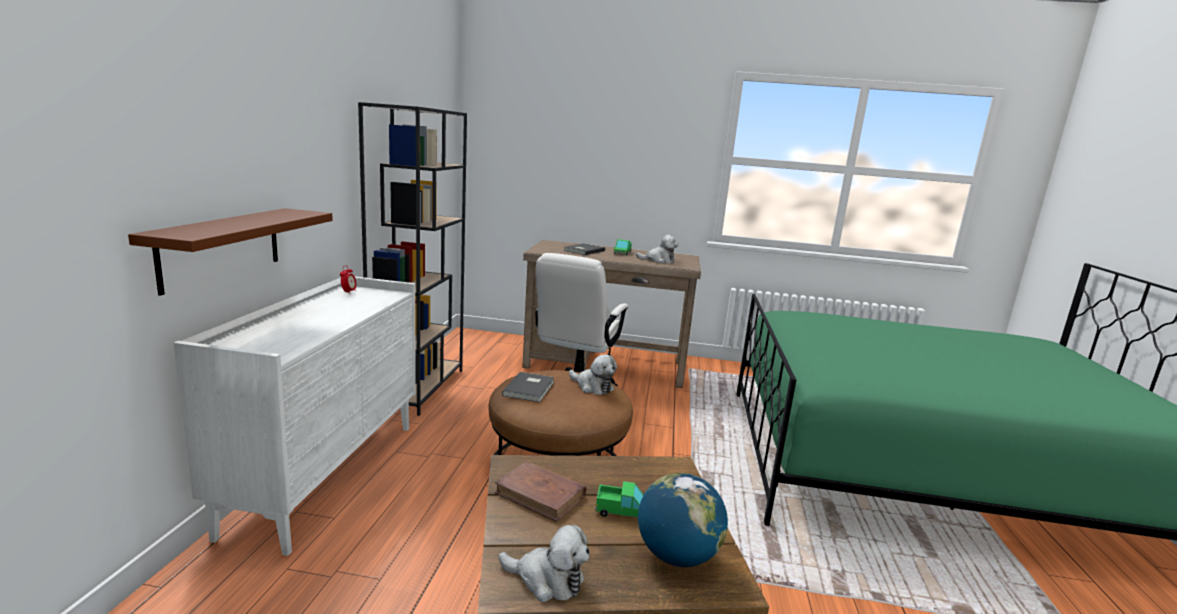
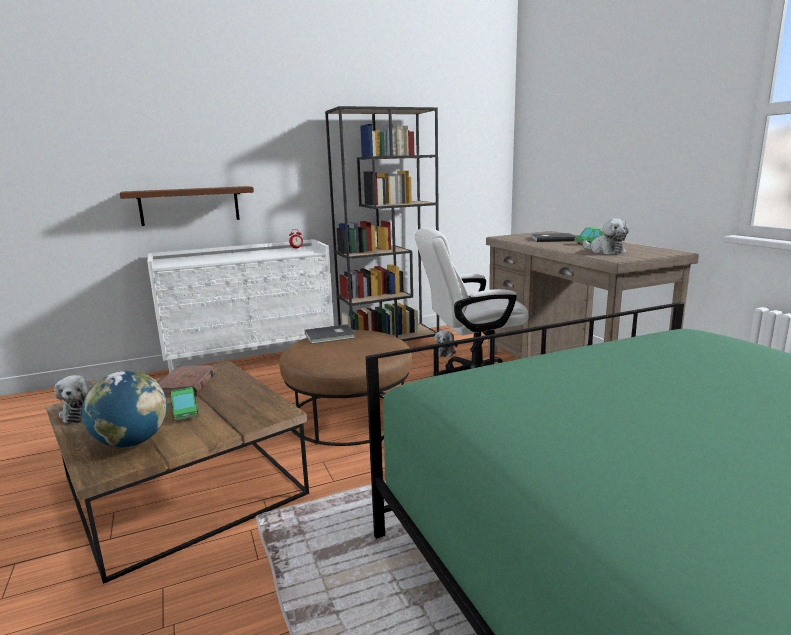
camera: 60 degrees right, 0 degrees up
plush toy [569,354,617,395] -> plush toy moved to [433,330,458,357]

